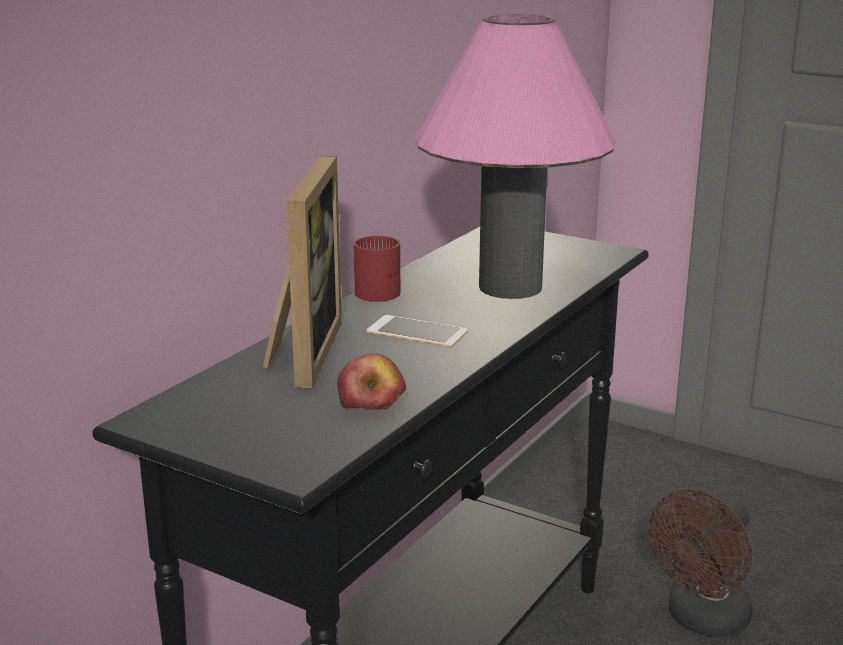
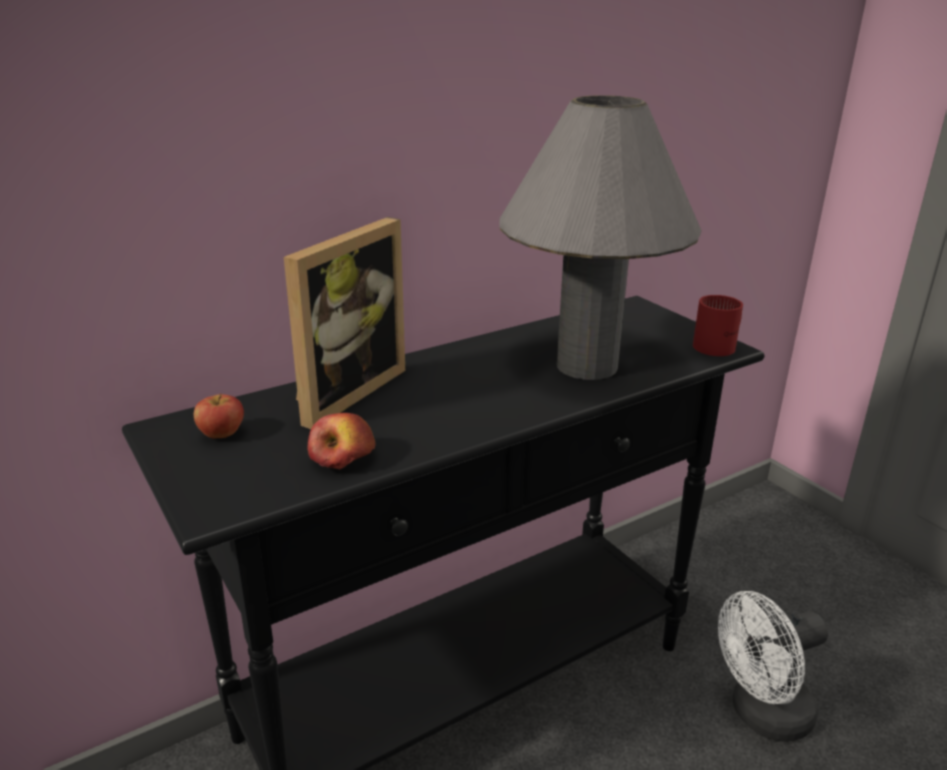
camera: 25 degrees right, 5 degrees up
red mug [354,236,400,302] -> red mug moved to [693,295,743,356]
phone [367,315,468,347] -> none
pink table lamp [415,14,616,299] -> grey table lamp [499,95,702,380]
brown fan [649,489,753,637] -> white fan [718,591,828,742]
none -> apple [194,393,244,439]

